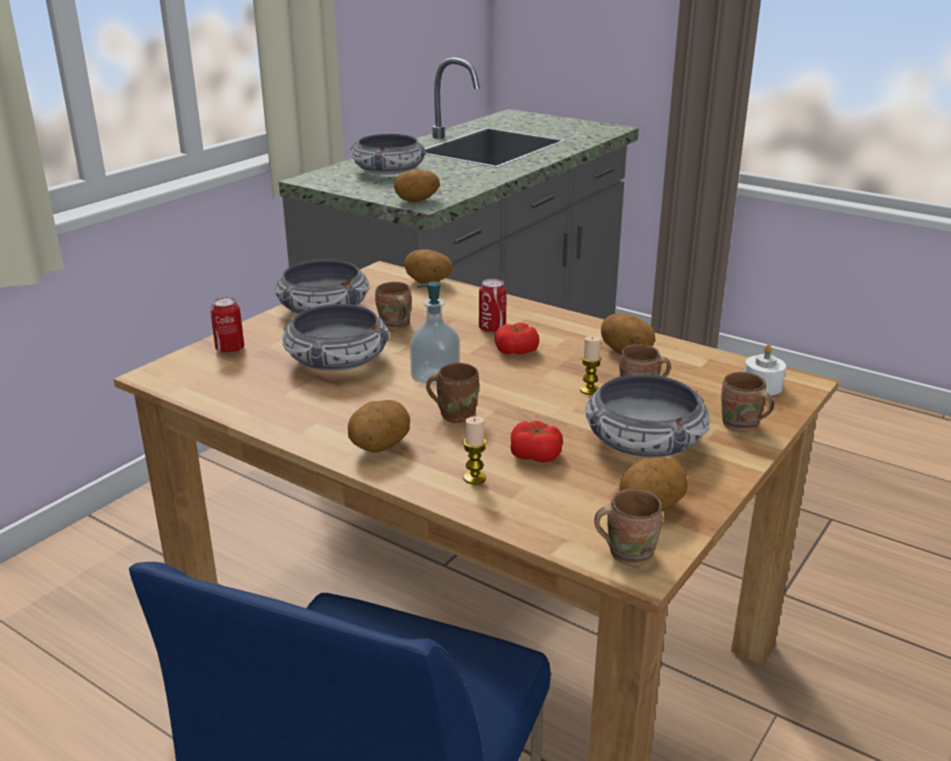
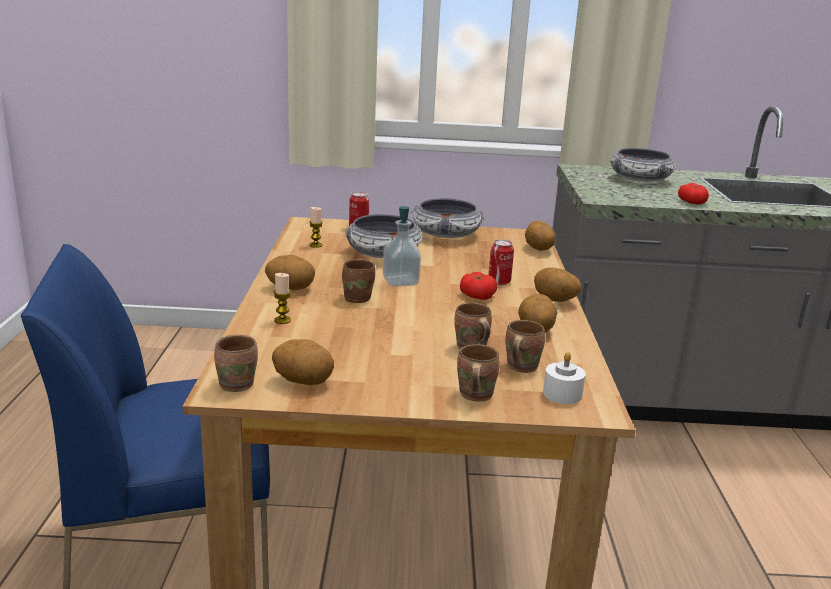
camera: 55 degrees right, 5 degrees down
brown mug [375,282,412,330] -> brown mug moved to [506,320,545,373]
potato [394,169,440,202] -> potato moved to [534,267,581,302]
tomato [511,421,563,463] -> tomato moved to [678,183,709,205]
candle [580,336,602,395] -> candle moved to [309,207,323,248]
bowl [585,374,710,458] -> none

